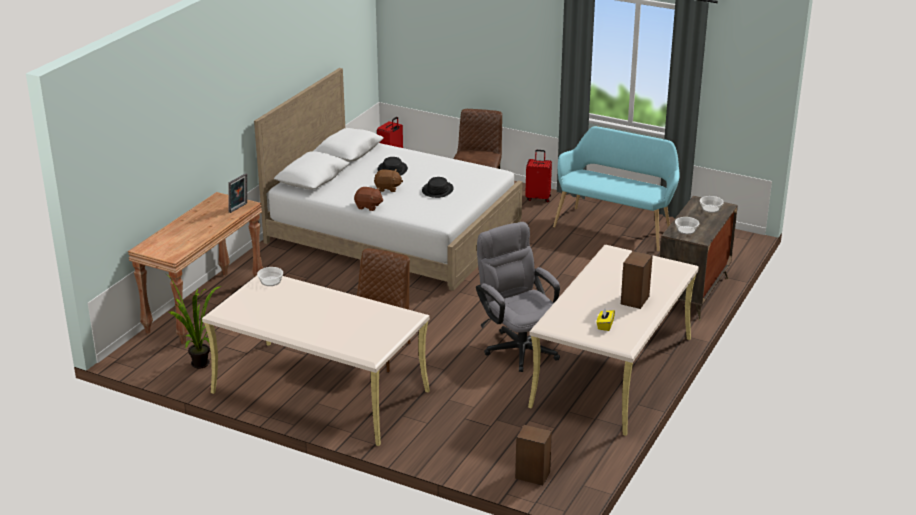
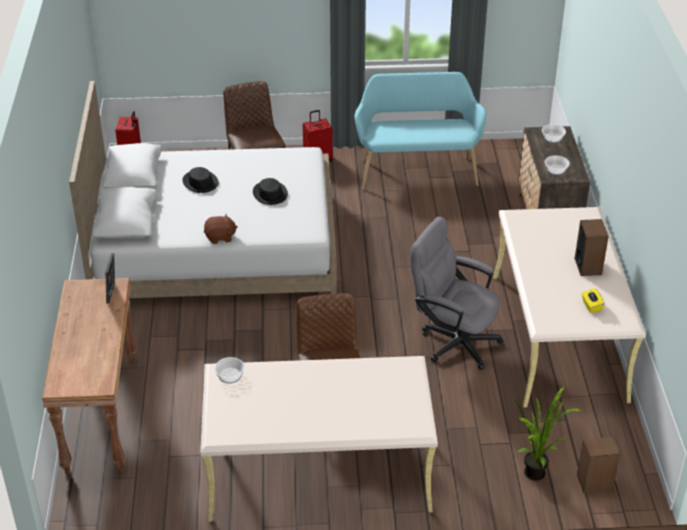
camera: 30 degrees left, 10 degrees up
potted plant [169,278,221,369] -> potted plant moved to [510,386,582,481]
brown plush toy [374,169,403,192] -> none

